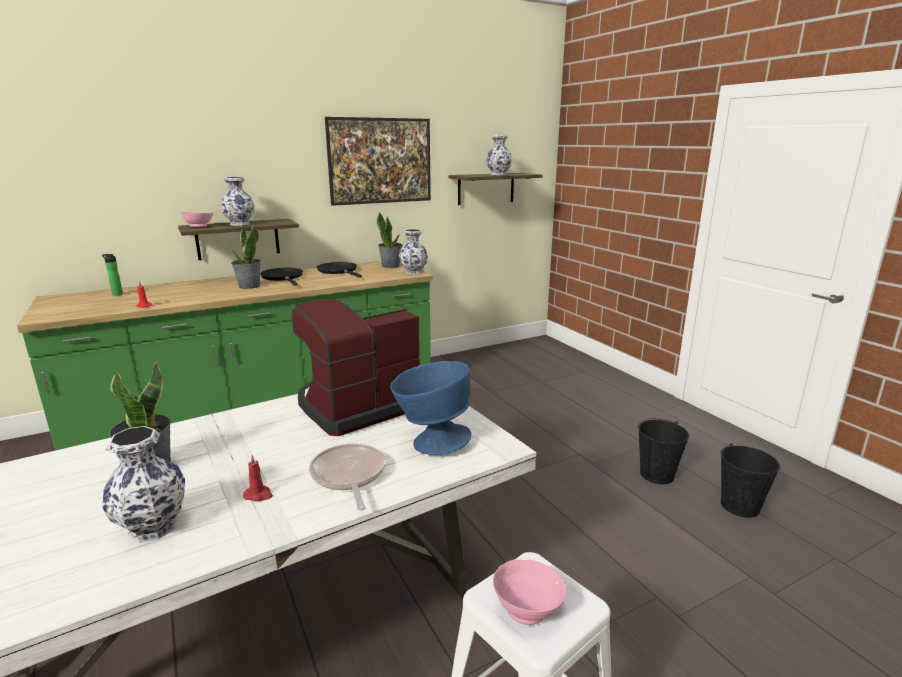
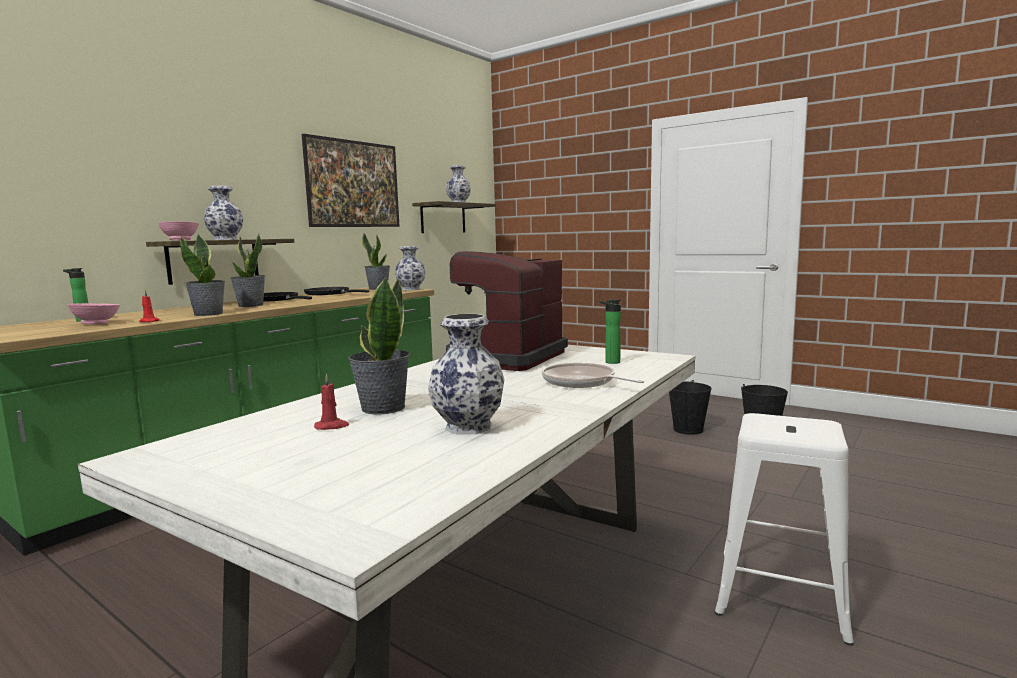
camera: 25 degrees left, 10 degrees down
red candle [243,455,273,502] -> red candle moved to [314,374,349,430]
blue bowl [390,361,471,455] -> bottle [599,299,621,364]
pink bowl [493,559,567,625] -> pink bowl moved to [67,303,120,324]
none -> potted plant [180,234,225,316]

